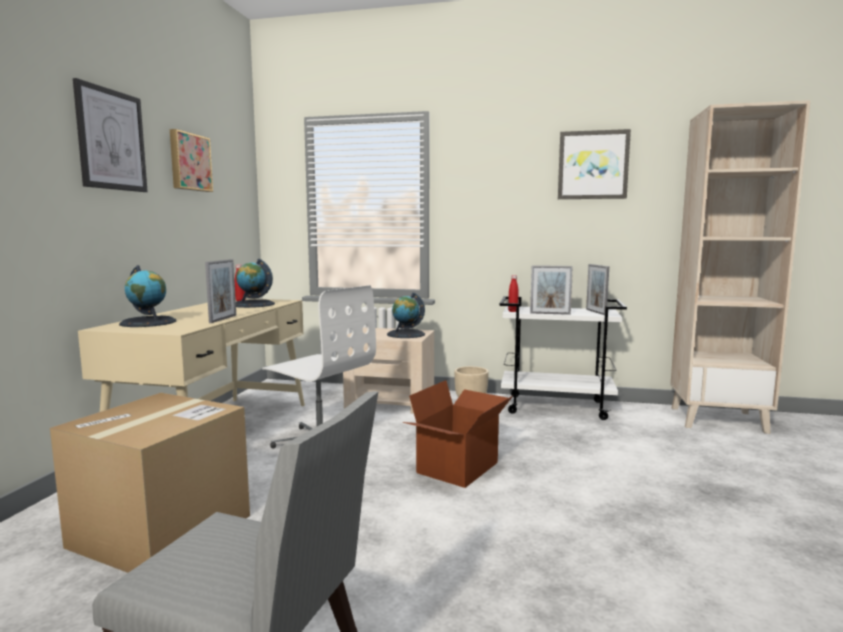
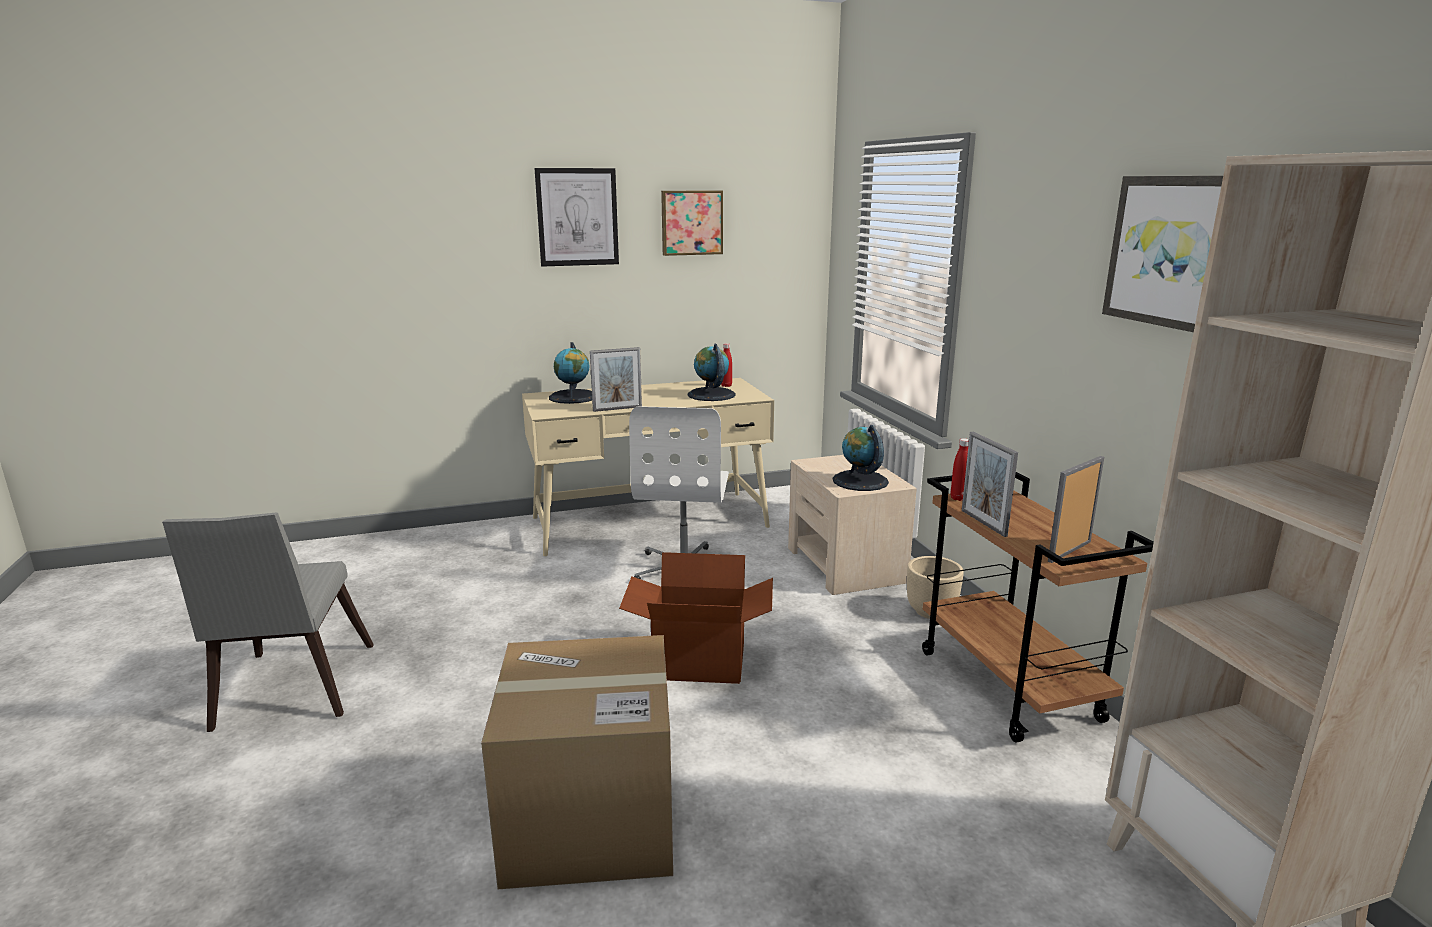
camera: 60 degrees right, 10 degrees up
cardboard box [50,393,250,573] -> cardboard box moved to [481,635,673,889]
white cart [499,296,627,420] -> brown cart [922,472,1154,743]

